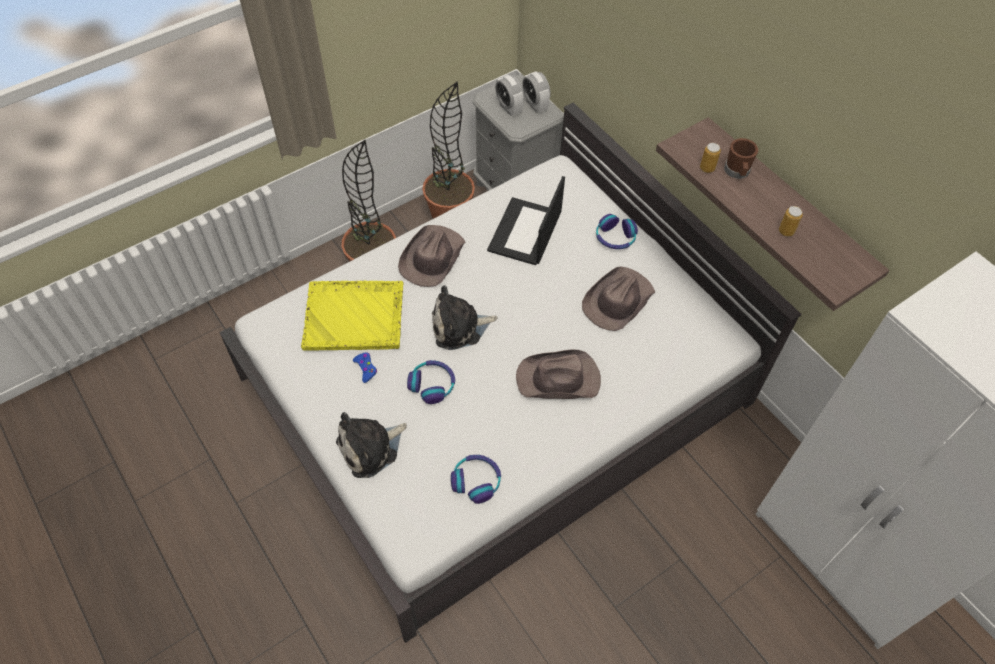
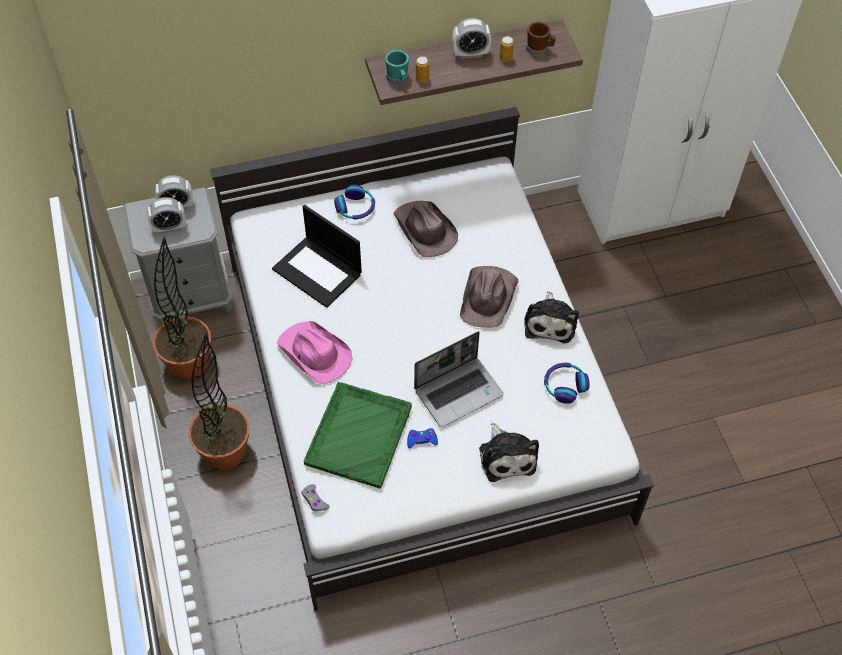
camera: 70 degrees left, 0 degrees up
yellow tray [301,281,404,351] -> green tray [304,382,412,488]
brown hat [398,225,466,287] -> pink hat [277,321,352,384]
headphones [407,360,455,404] -> laptop [414,331,504,427]
plush toy [432,285,498,350] -> plush toy moved to [524,291,579,343]
brown mug [724,138,758,179] -> brown mug moved to [526,22,556,56]
none -> grey game controller [301,484,330,511]
none -> turquoise mug [385,50,409,85]
none -> alarm clock [452,18,491,59]

